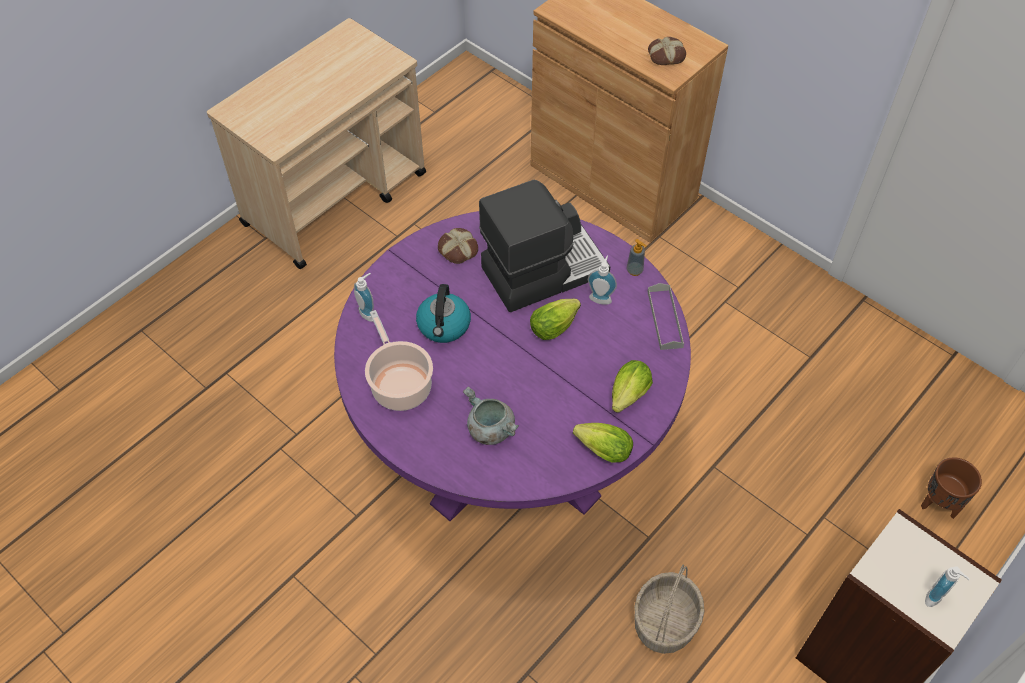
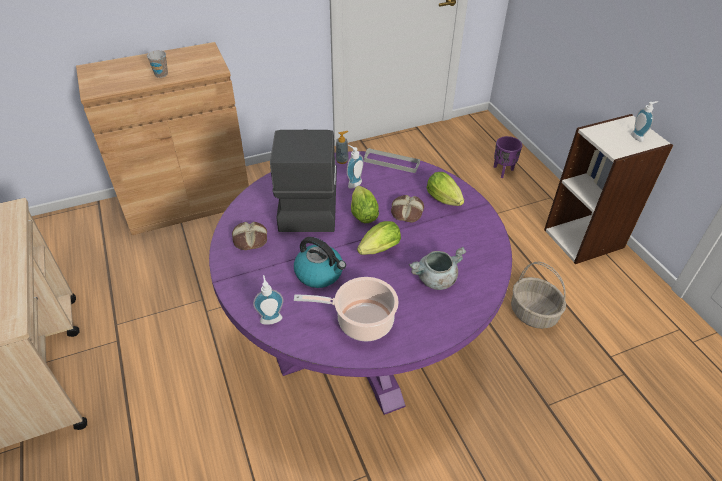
camera: 65 degrees left, 10 degrees down
lettuce [573,423,633,463] -> lettuce moved to [357,221,401,255]
bread [648,37,686,65] -> bread moved to [391,195,424,222]
brown planter [921,457,982,519] -> purple planter [494,136,522,178]
none -> cup [147,50,168,78]

